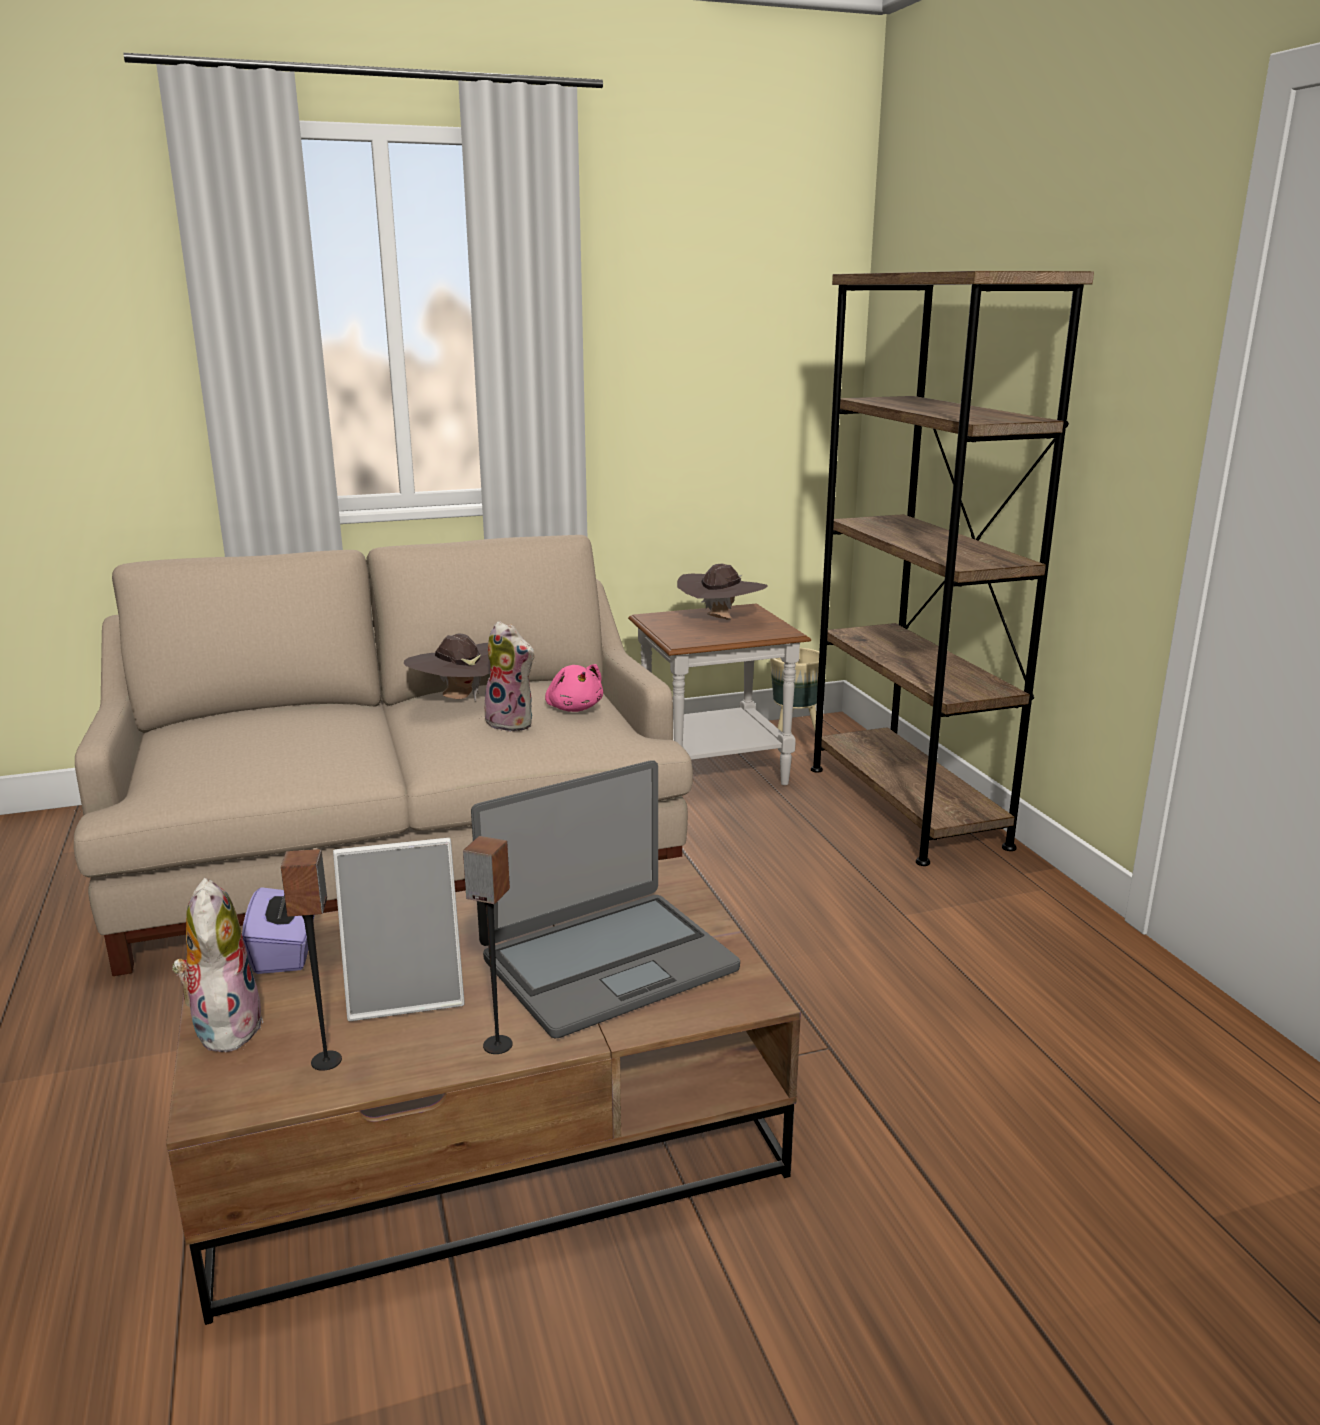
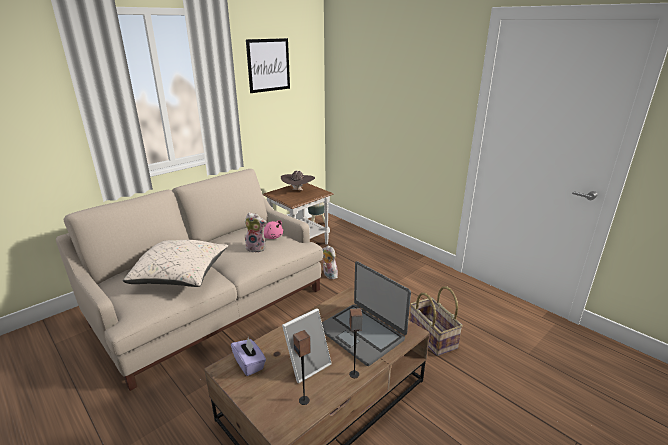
camera: 25 degrees left, 5 degrees up
plush toy [172,878,263,1052] -> plush toy moved to [323,245,338,279]
brown hat [404,633,491,702] -> none
laptop [471,760,740,1039] -> laptop turned 105 degrees clockwise [322,261,411,366]
brown bookcase [811,271,1094,866] -> none
none -> beige pillow [123,240,228,287]
none -> picture [246,38,290,93]
none -> basket [409,286,463,356]

